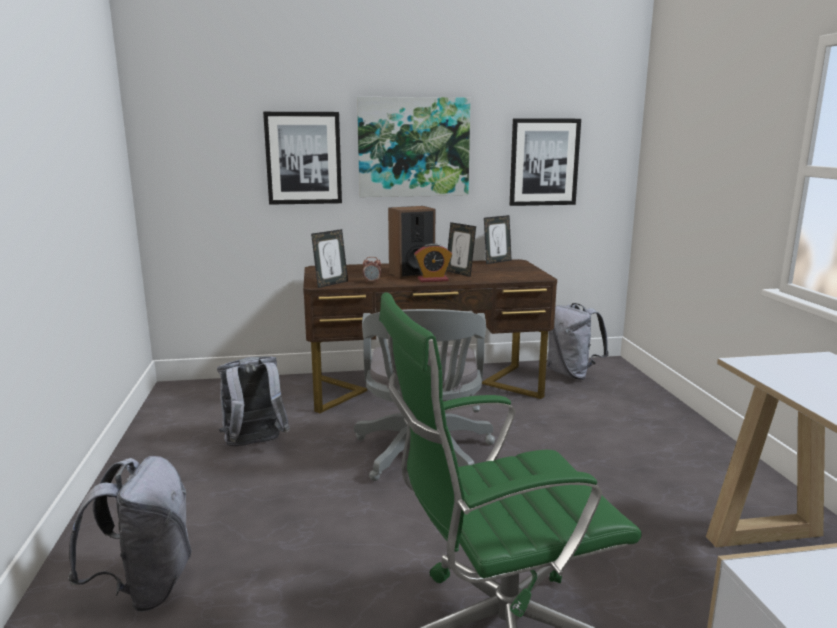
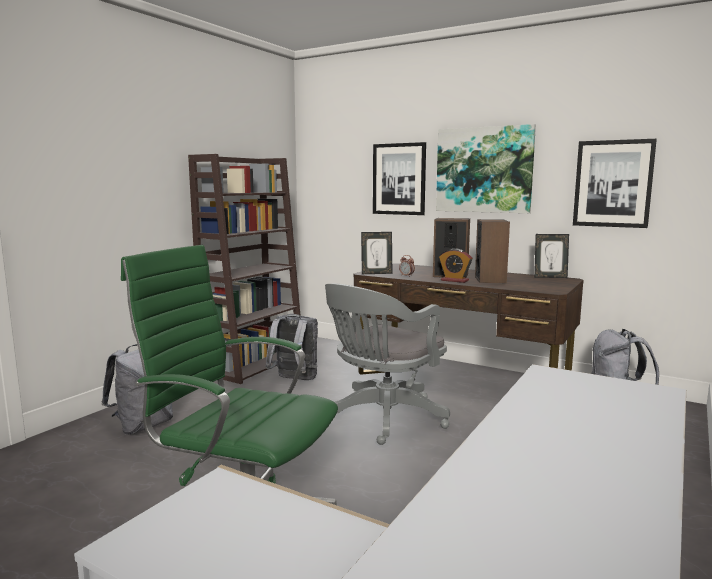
camera: 40 degrees right, 5 degrees down
picture frame [447,222,476,277] -> speaker [475,219,510,283]
none -> brown bookcase [188,154,301,384]

